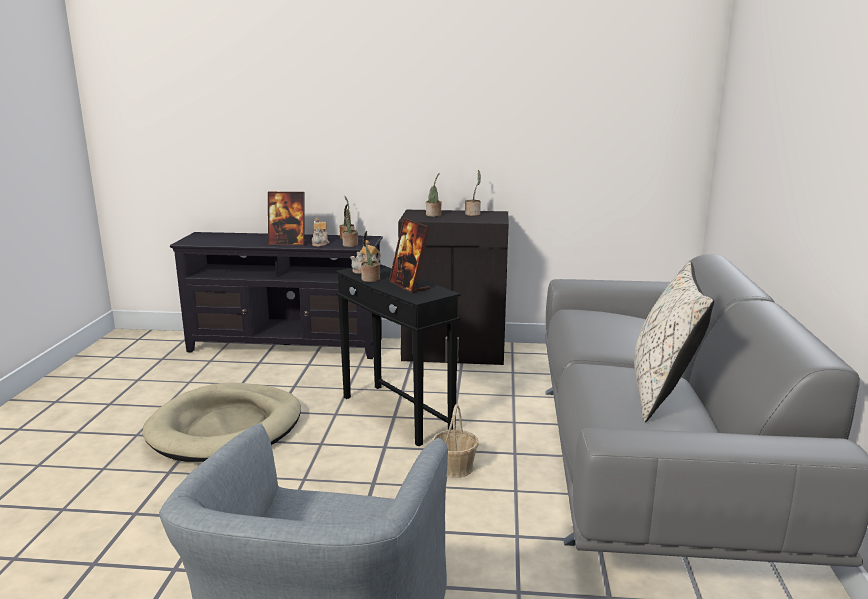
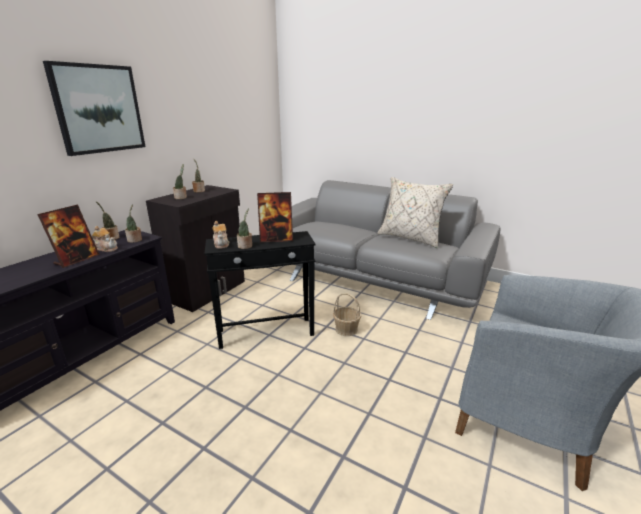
camera: 65 degrees left, 5 degrees up
beige dog bed [142,383,301,462] -> none
none -> picture [43,61,145,156]

